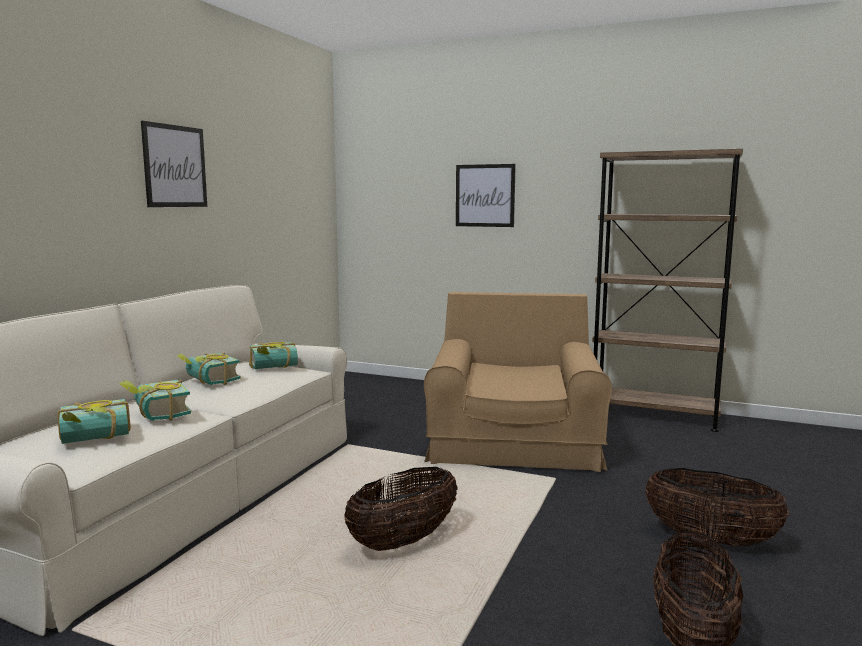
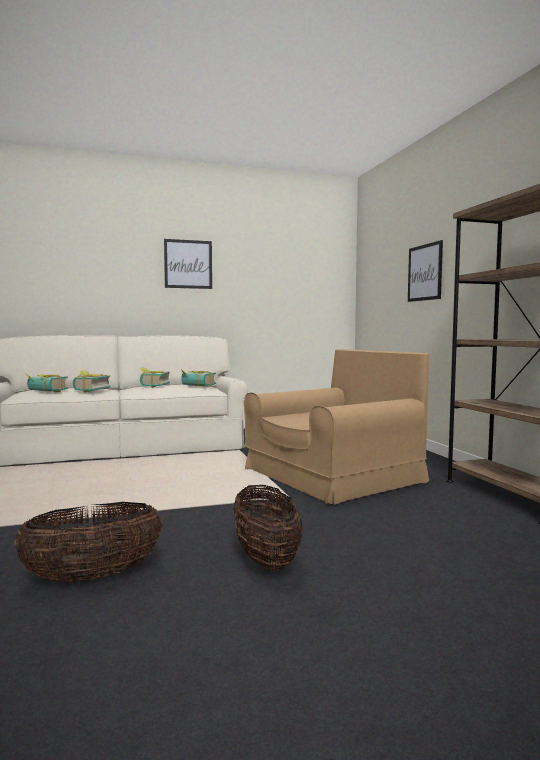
camera: 50 degrees right, 5 degrees down
basket [344,467,458,551] -> none

